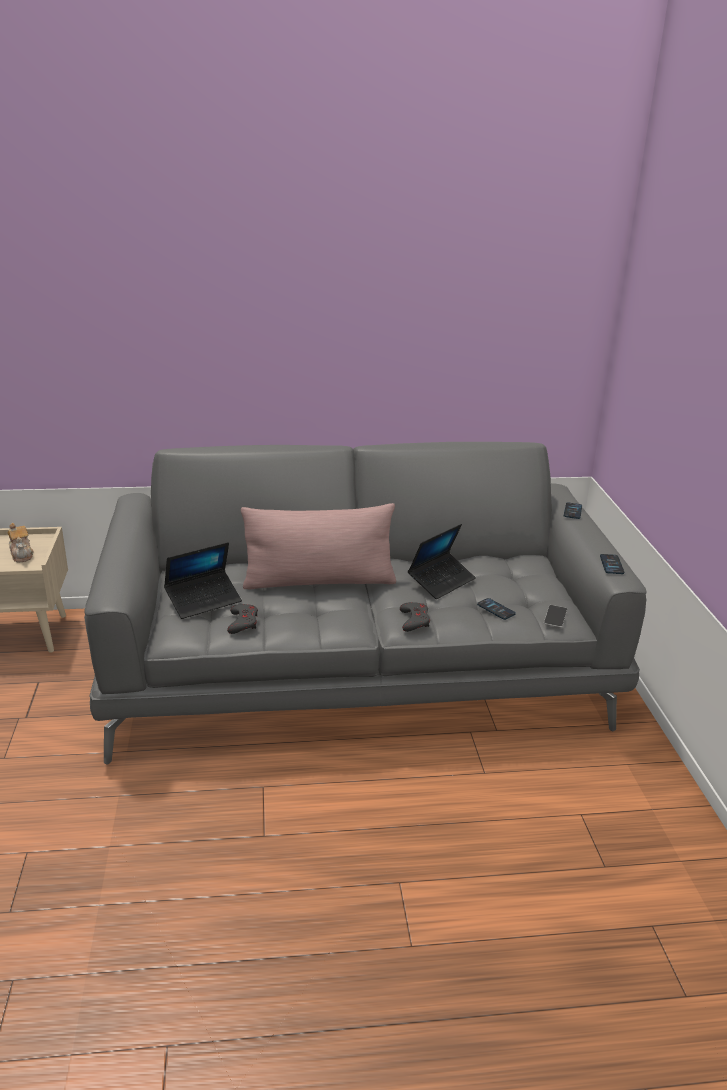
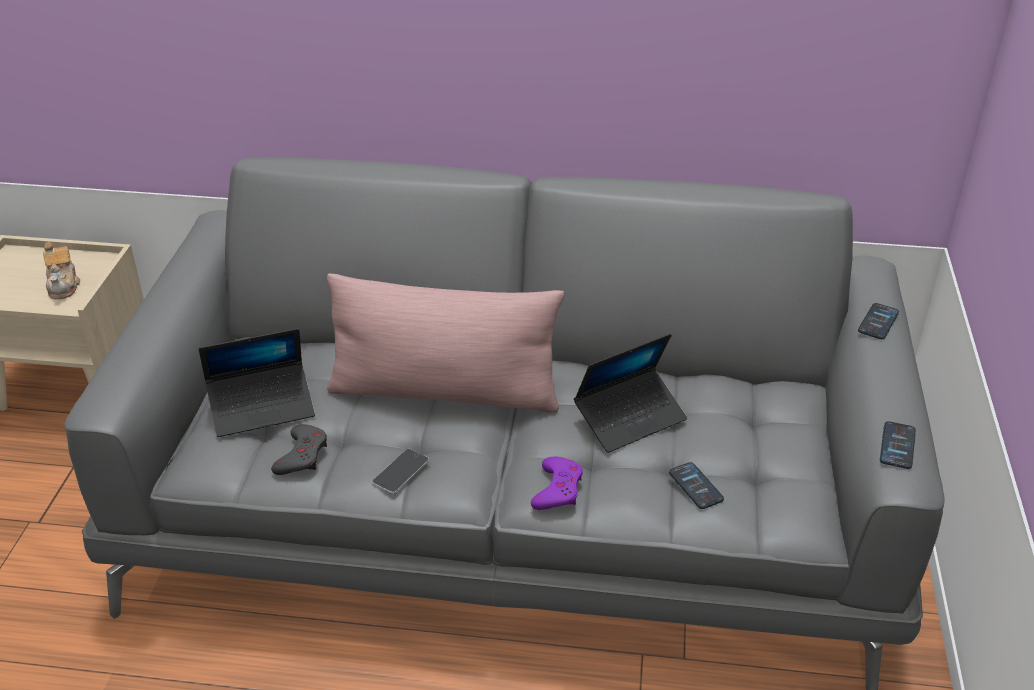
camera: 15 degrees right, 10 degrees up
grey game controller [400,602,430,632] -> purple game controller [531,456,583,510]
phone [544,605,567,627] -> phone moved to [372,449,429,493]

